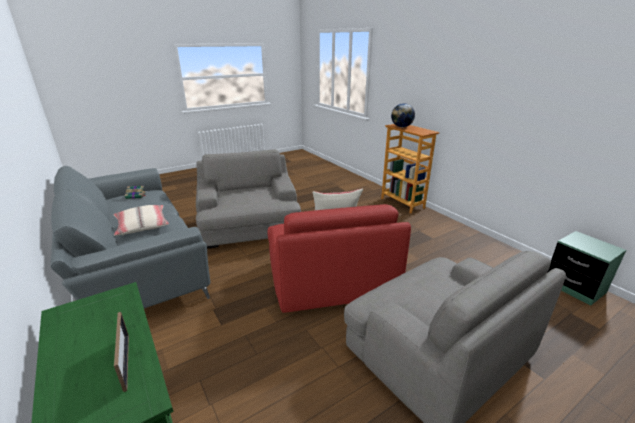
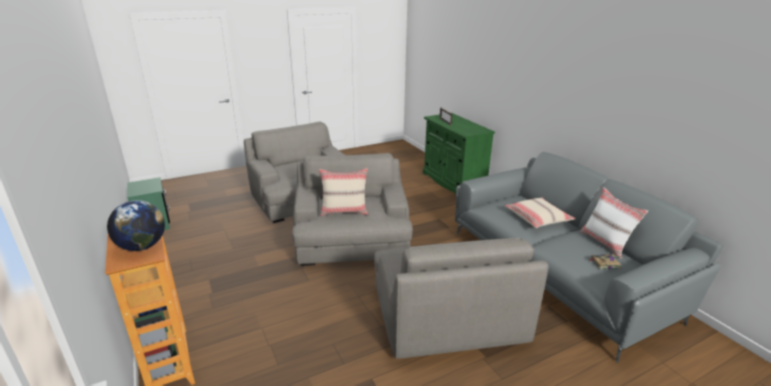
camera: 175 degrees left, 0 degrees up
red armchair [268,204,411,313] -> grey armchair [292,153,413,266]
none -> white pillow [580,187,648,259]

